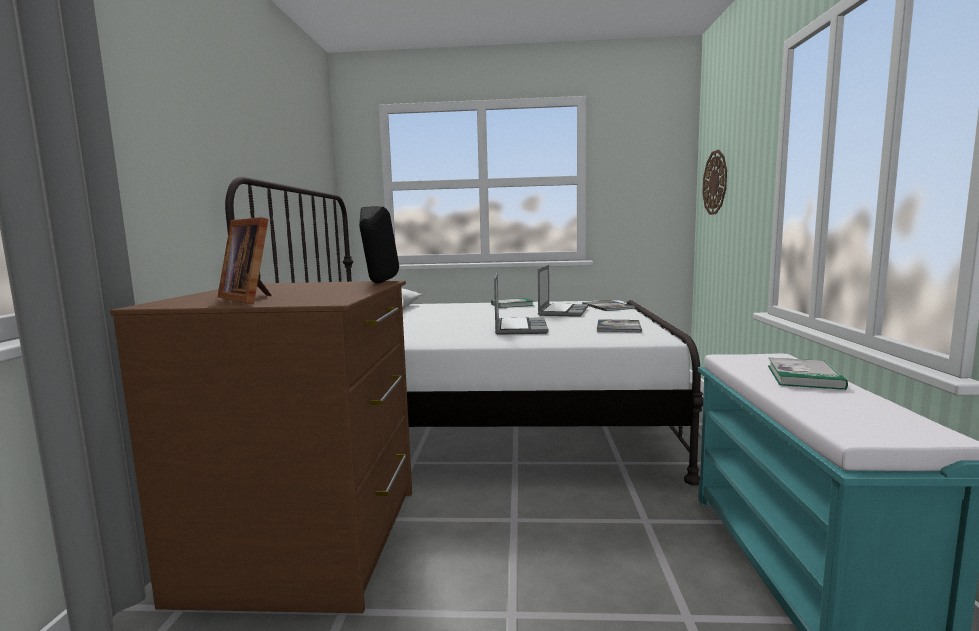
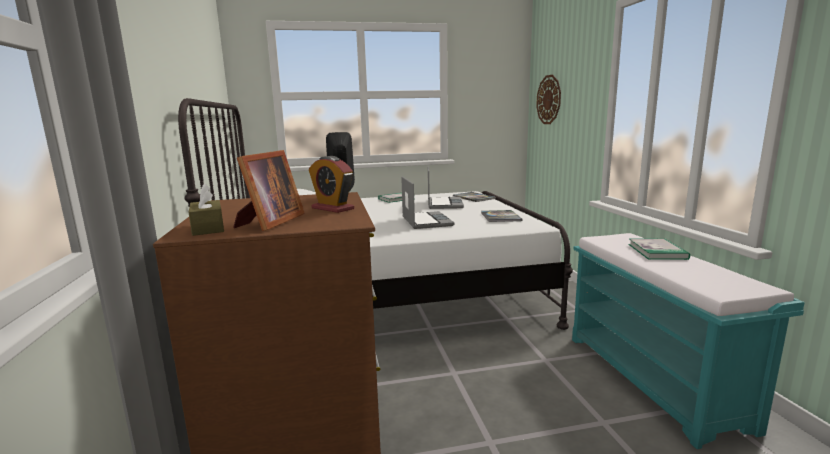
camera: 15 degrees left, 5 degrees up
picture frame [217,217,272,304] -> picture frame turned 105 degrees counterclockwise [233,150,305,231]
none -> brown tissue box [188,183,224,236]
none -> alarm clock [309,156,354,213]

